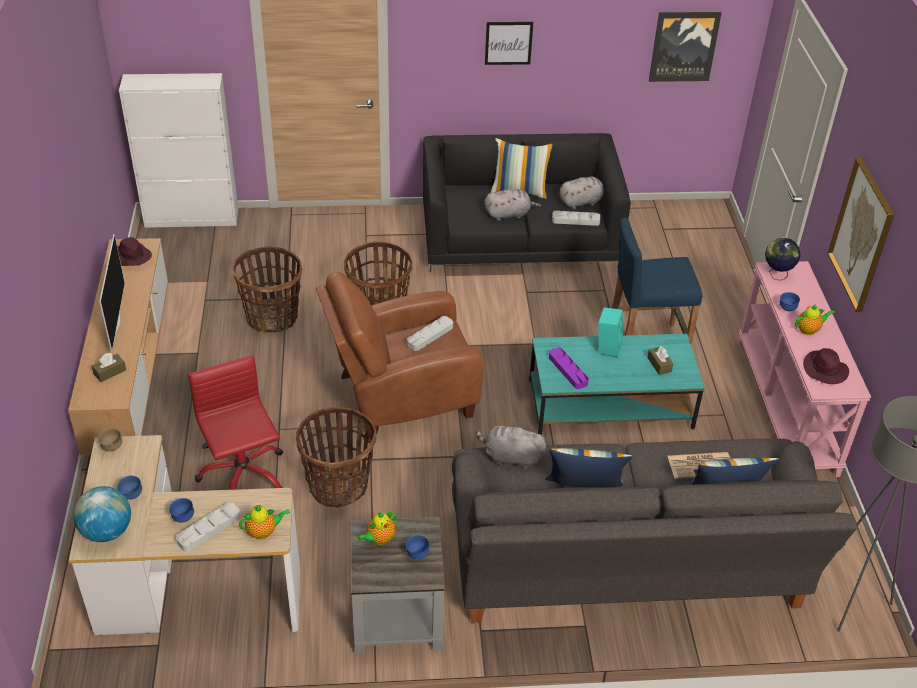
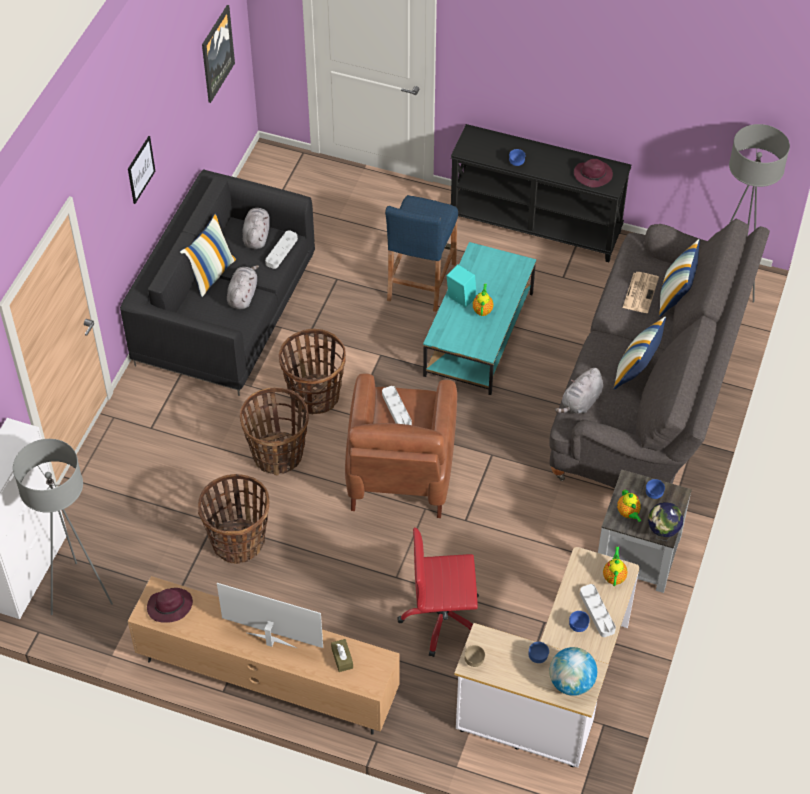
camera: 65 degrees left, 10 degrees up
basket [296,407,376,508] -> basket moved to [279,329,346,414]
purple tray [549,348,589,389] -> none
brown tissue box [647,346,673,375] -> none
pink console table [738,261,871,477] -> black console table [451,124,631,262]
globe [765,237,801,280] -> globe moved to [648,502,683,541]
teapot [795,305,835,335] -> teapot moved to [473,284,494,316]
picture [828,158,895,312] -> none
none -> grey floor lamp [13,439,113,615]

